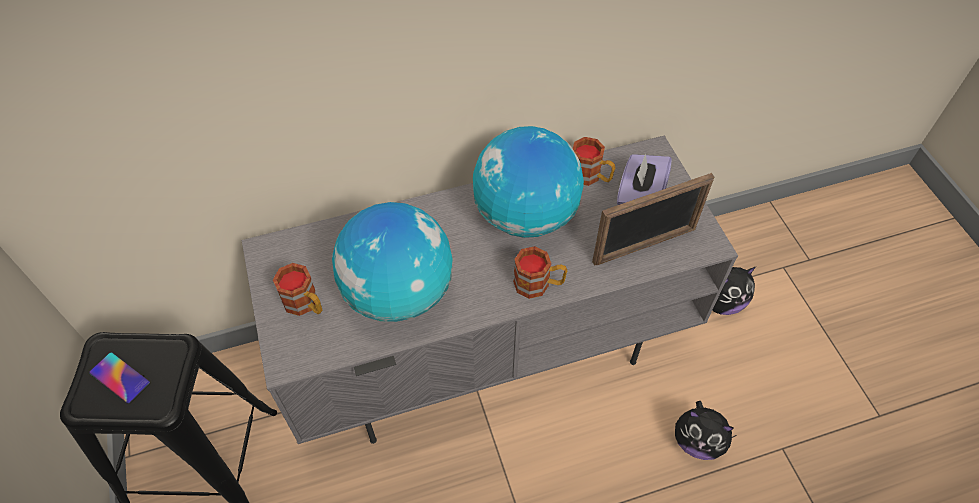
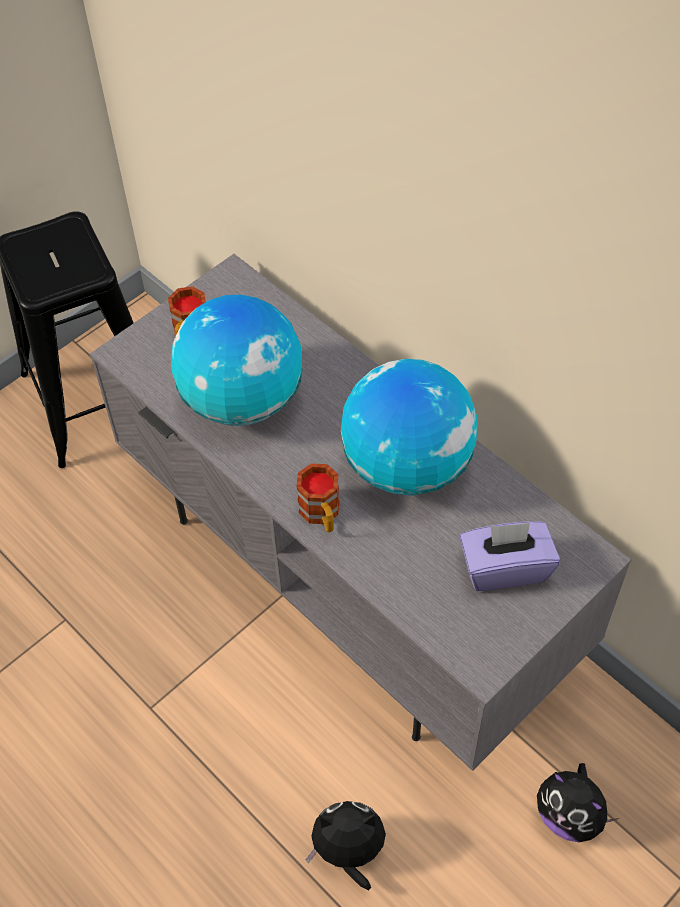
camera: 65 degrees right, 0 degrees up
phone [89,352,150,404] -> none
mug [573,137,615,186] -> none
picture frame [592,173,715,266] -> none
plush toy [675,401,736,460] -> plush toy turned 90 degrees clockwise [306,801,386,890]

